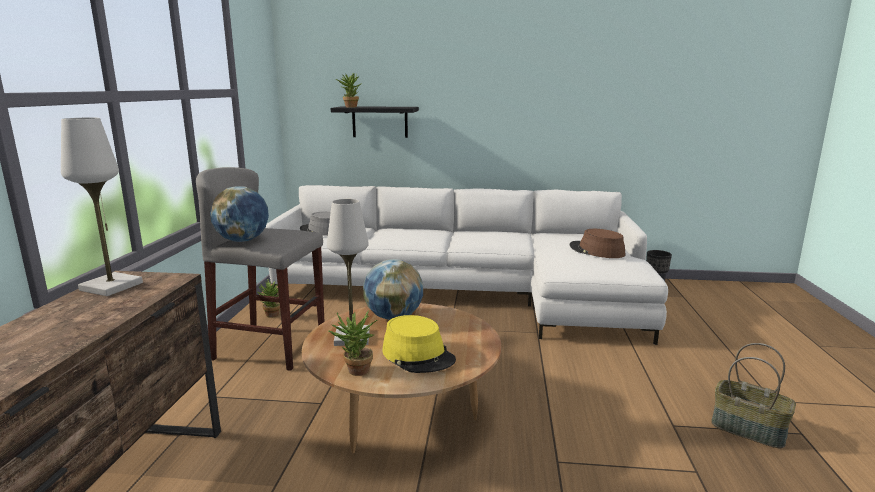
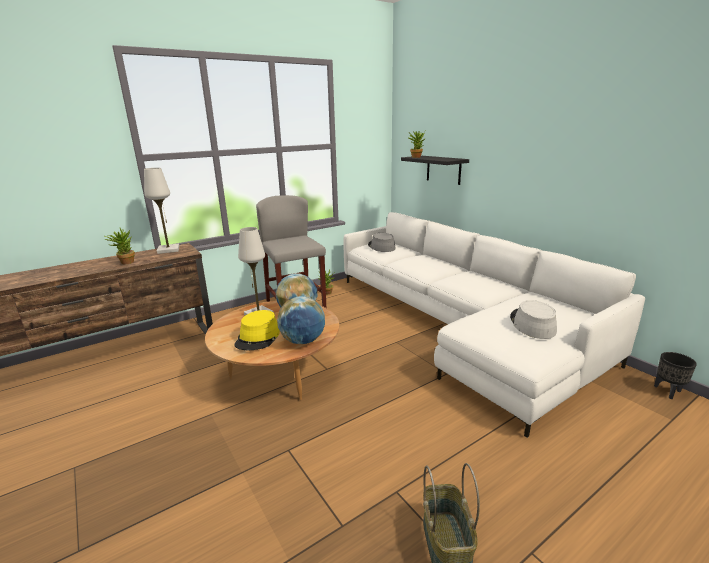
camera: 50 degrees right, 5 degrees up
globe [210,186,269,242] -> globe moved to [277,296,325,344]
potted plant [328,310,377,376] -> potted plant moved to [104,228,135,264]
brown hat [570,229,625,258] -> grey hat [510,300,557,339]

